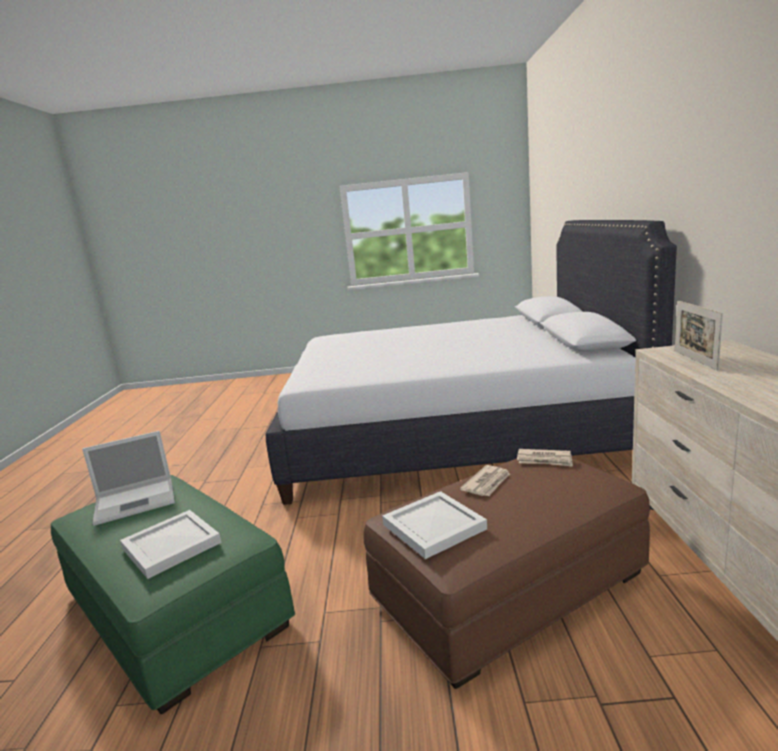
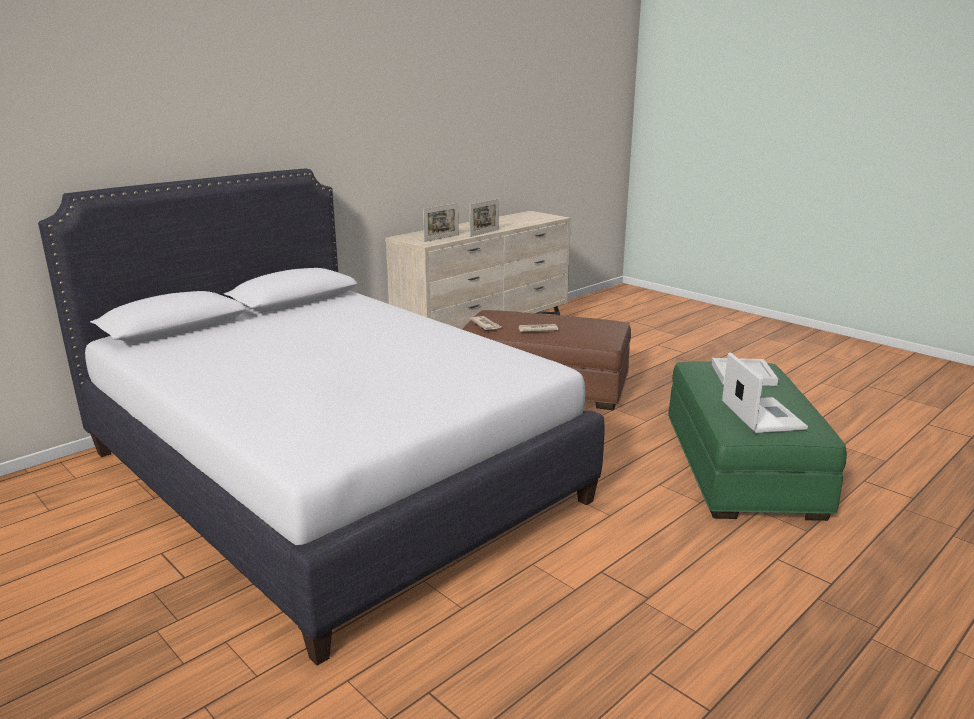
camera: 135 degrees left, 5 degrees up
laptop [82,431,175,526] -> laptop turned 60 degrees clockwise [722,352,808,433]
white tray [382,491,487,559] -> none
none -> picture frame [470,199,499,237]

